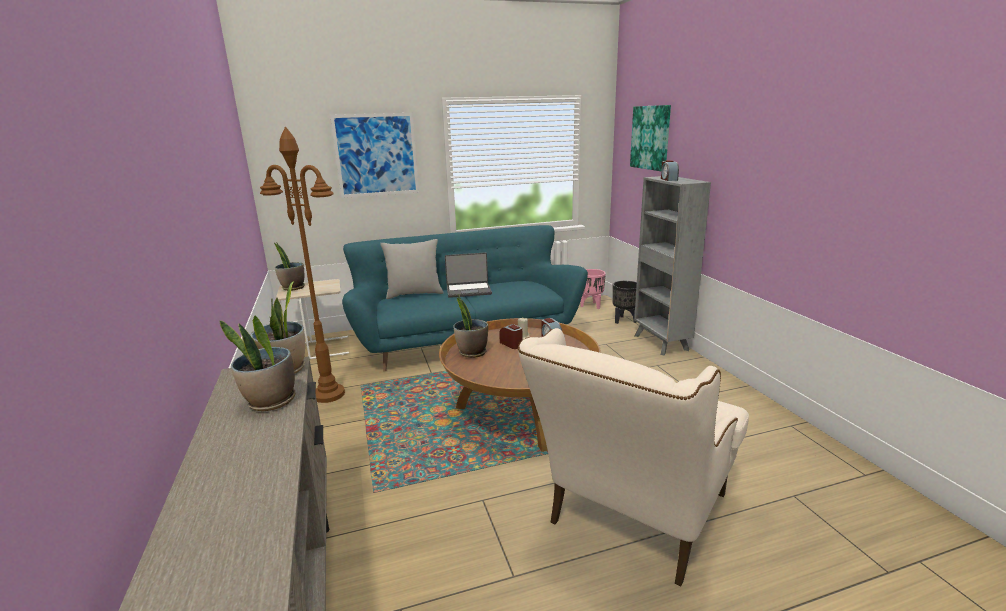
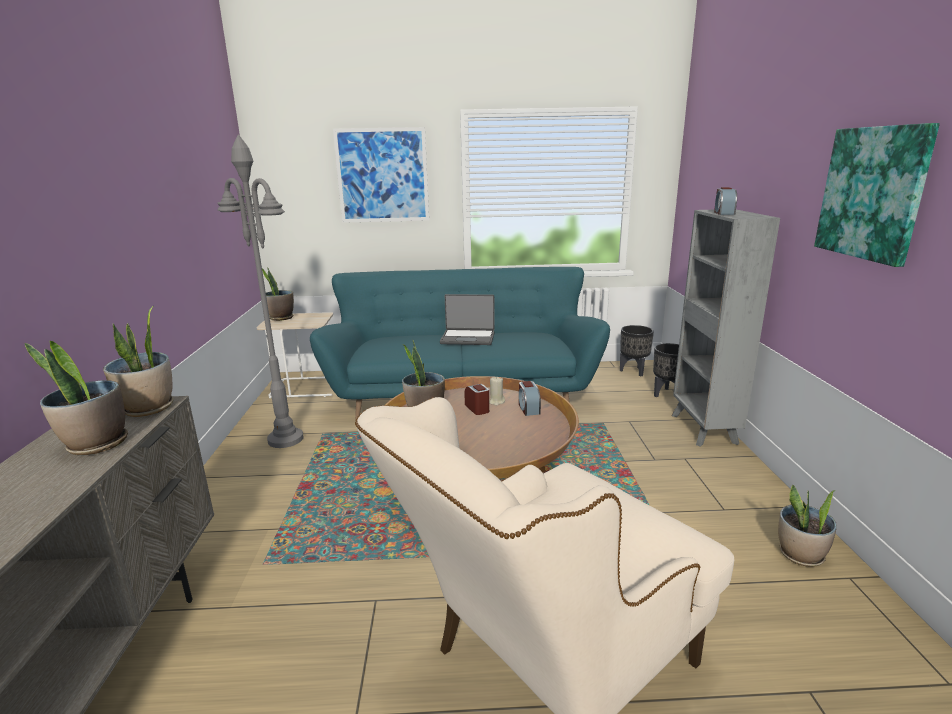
camera: 15 degrees right, 0 degrees up
brown floor lamp [260,127,345,403] -> grey floor lamp [217,134,303,448]
grey pillow [380,239,444,299] -> none
pink planter [580,269,606,309] -> black planter [620,325,654,376]
picture [630,105,671,171] -> picture moved to [814,123,940,267]
none -> potted plant [778,485,837,567]

